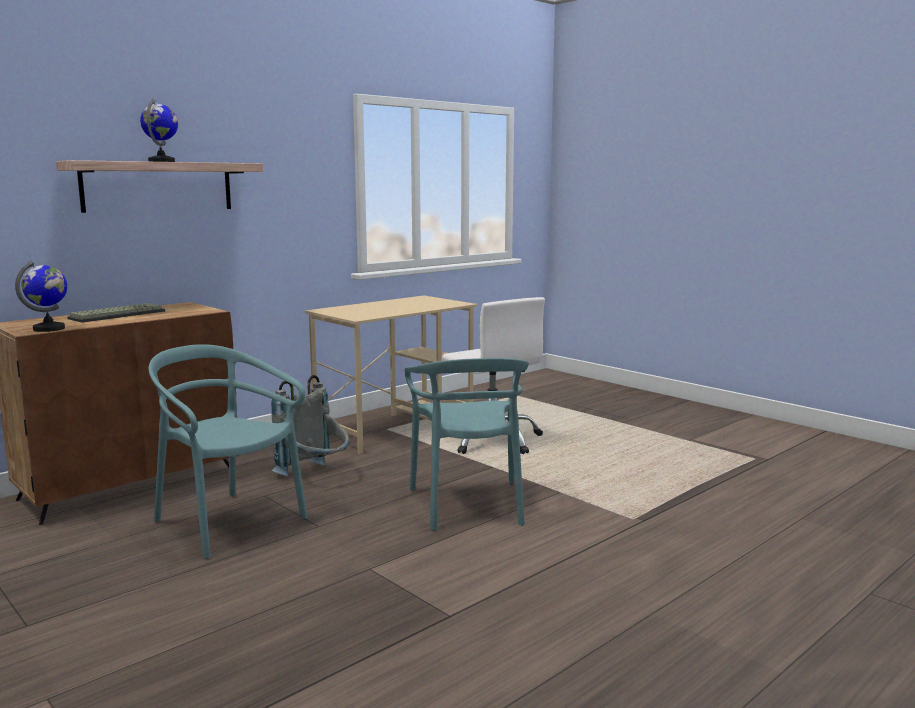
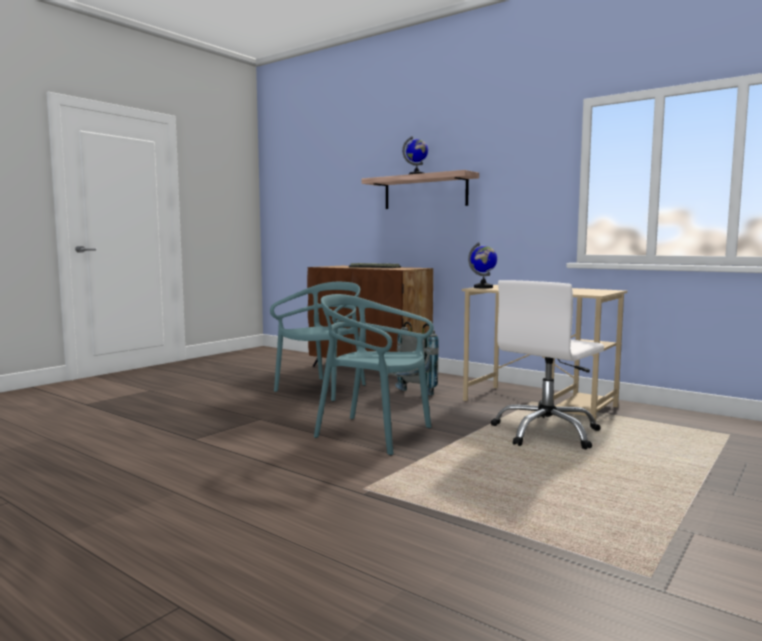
camera: 80 degrees right, 5 degrees down
globe [15,261,67,332] -> globe moved to [468,242,497,288]
turquoise chair [405,358,529,531] -> turquoise chair turned 45 degrees clockwise [314,294,434,455]

